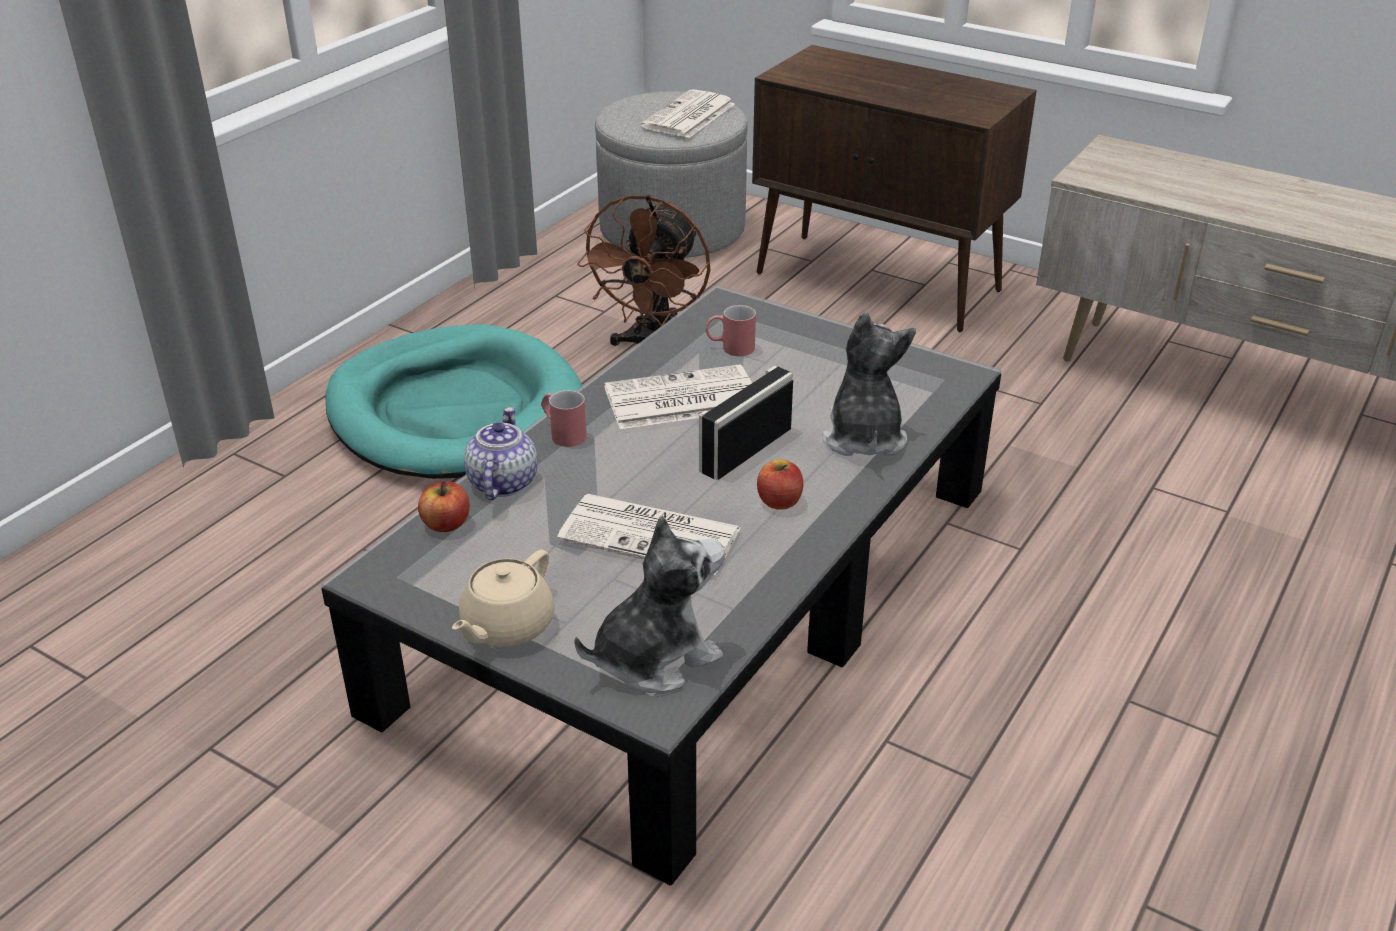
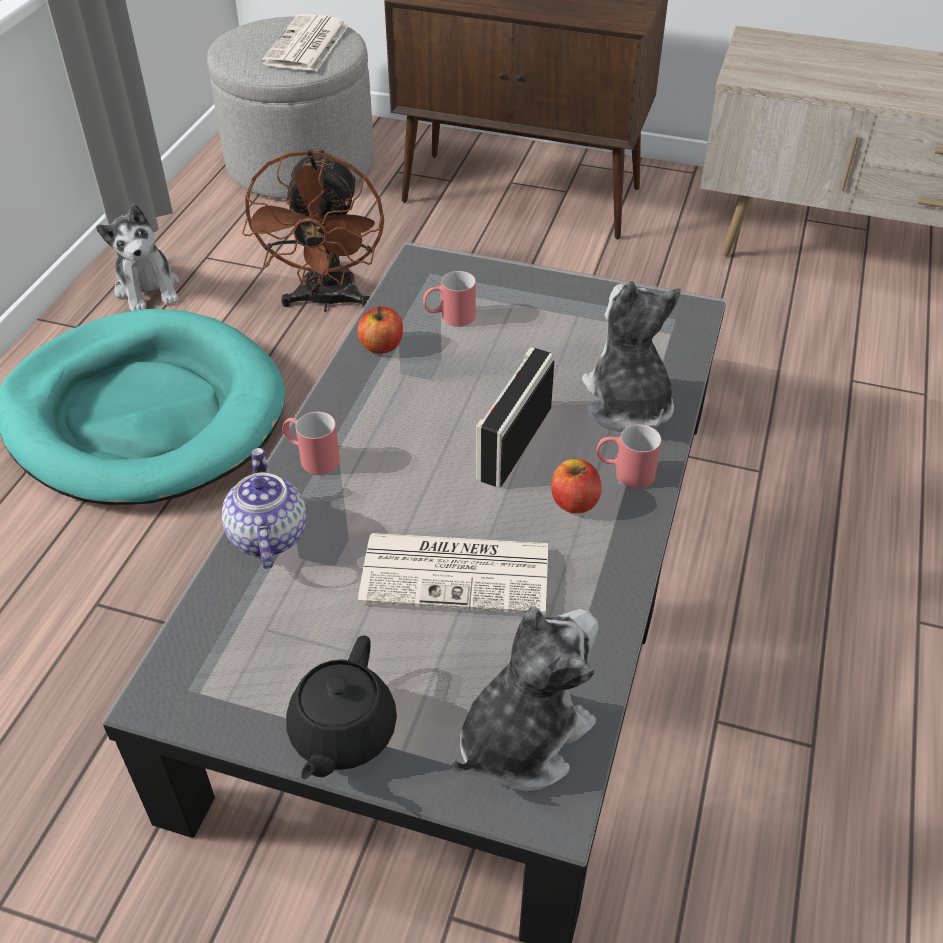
camera: 15 degrees left, 10 degrees up
apple [418,481,470,532] -> apple moved to [358,306,403,354]
beige teapot [452,550,555,647] -> black teapot [286,635,397,780]
newspaper [604,364,752,429] -> none
none -> plush toy [96,204,180,311]
none -> red mug [596,424,661,488]

